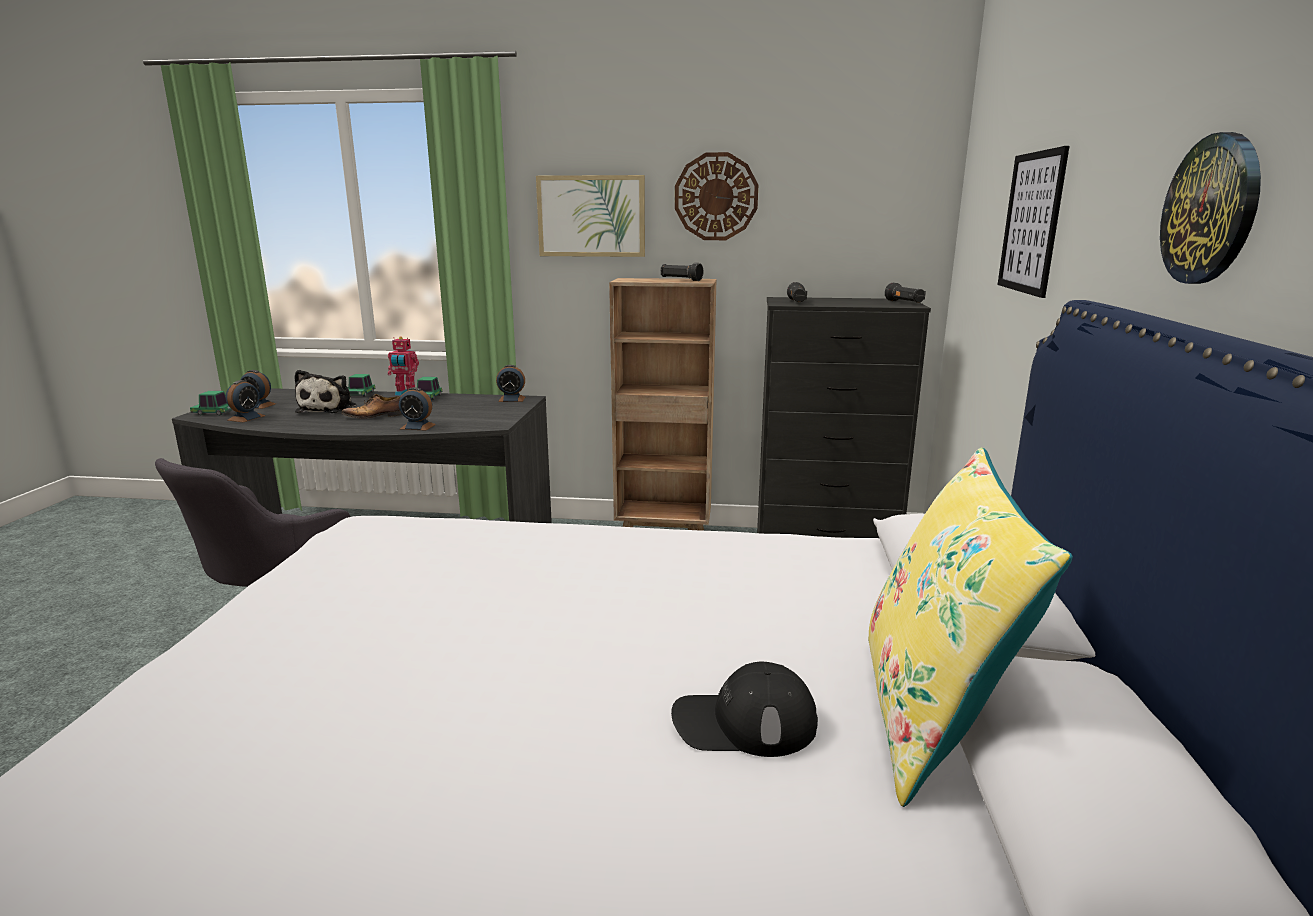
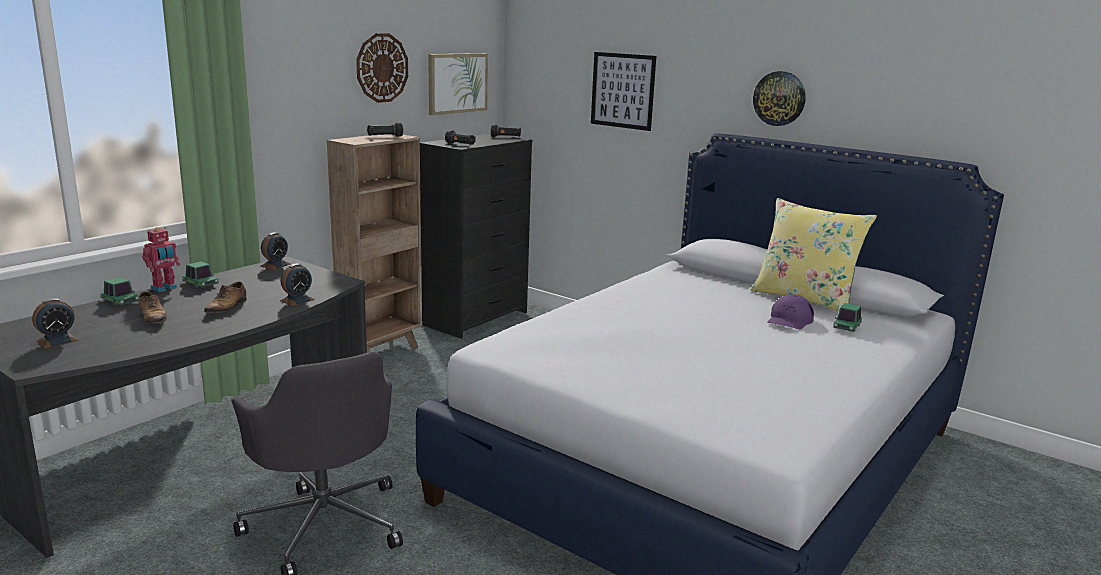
camera: 60 degrees left, 0 degrees up
toy car [190,391,233,416] -> toy car moved to [833,303,862,332]
alarm clock [226,380,265,422] -> none
plush toy [294,370,356,413] -> shoe [139,291,167,324]
picture [536,175,645,257] -> picture moved to [428,53,488,115]
black cap [671,661,818,757] -> purple cap [767,294,814,330]

